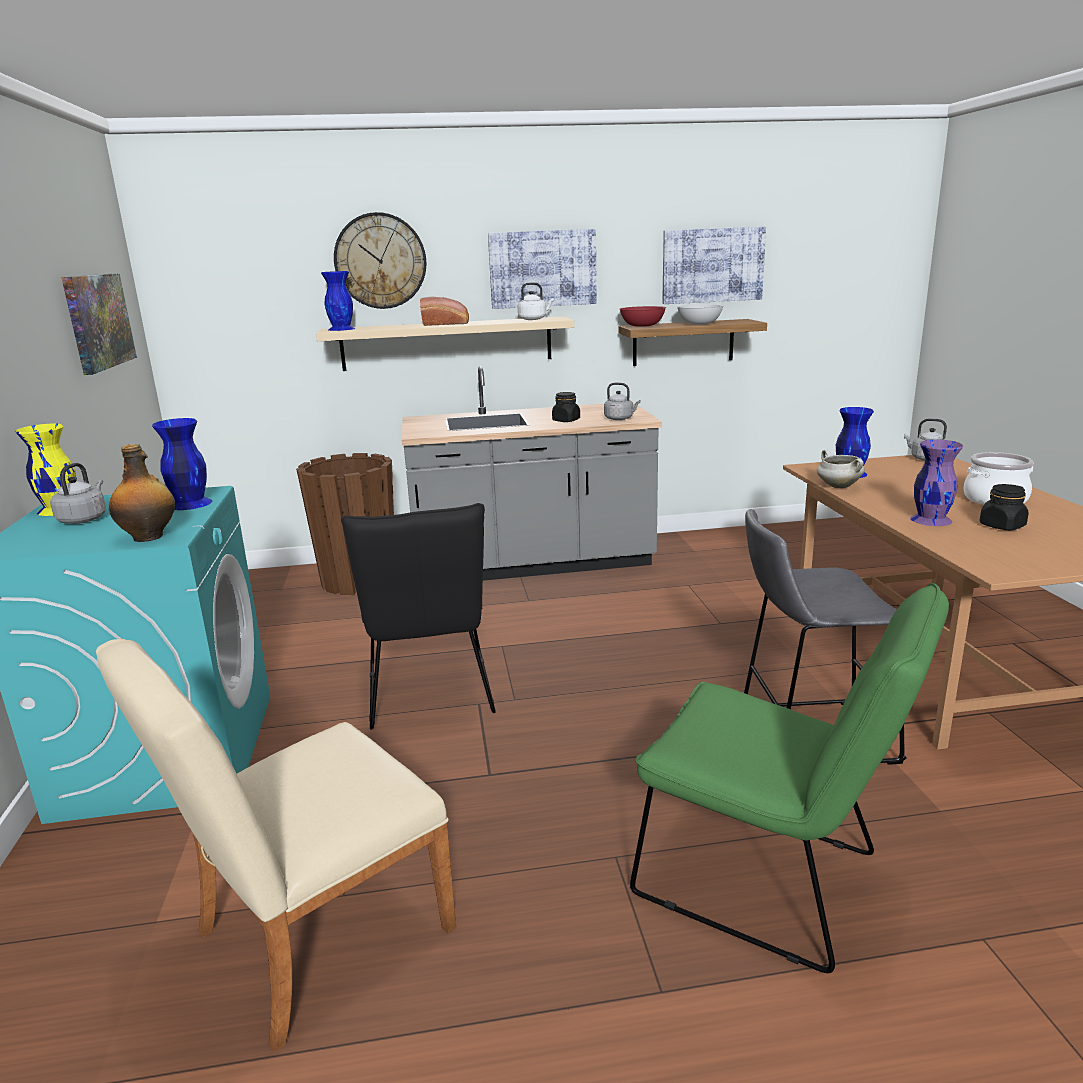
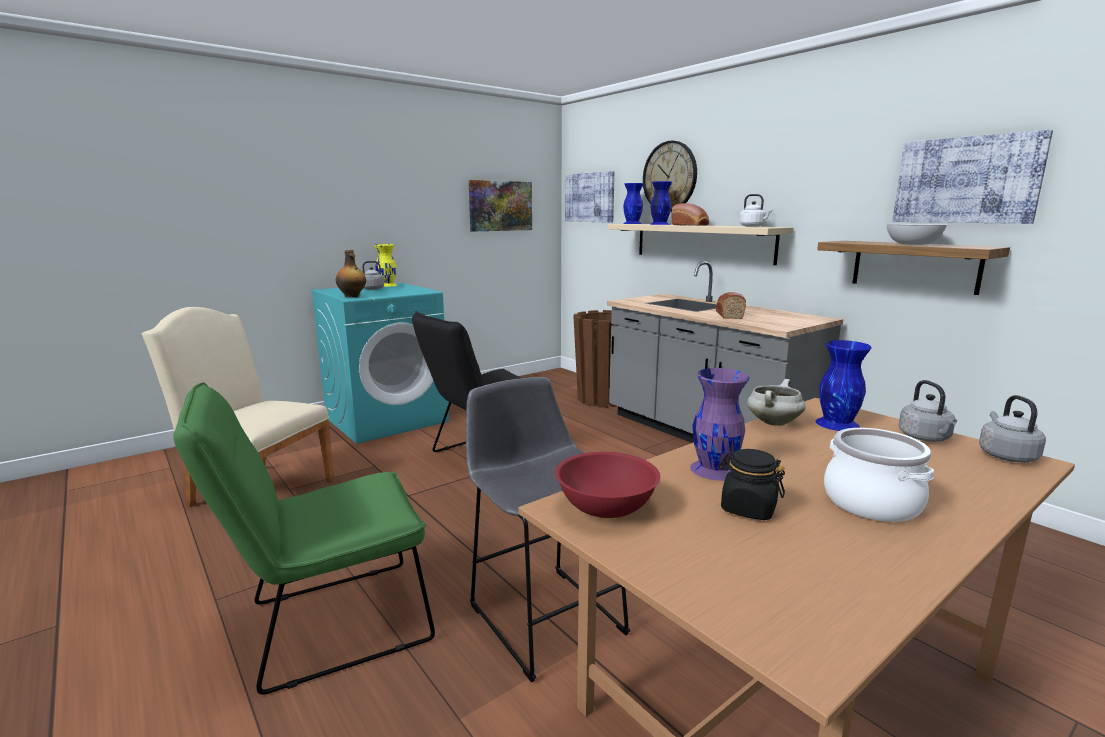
camera: 60 degrees right, 5 degrees down
blue vase [152,418,212,510] -> blue vase moved to [650,181,672,225]
picture [488,229,597,309] -> picture moved to [565,171,615,223]
black jar [552,392,580,422] -> bread [716,292,746,319]
grey kettle [604,383,641,420] -> grey kettle moved to [899,380,957,442]
red bowl [620,306,667,327] -> red bowl moved to [555,452,660,518]
green chair [630,583,949,973] -> green chair turned 60 degrees clockwise [173,382,435,695]

